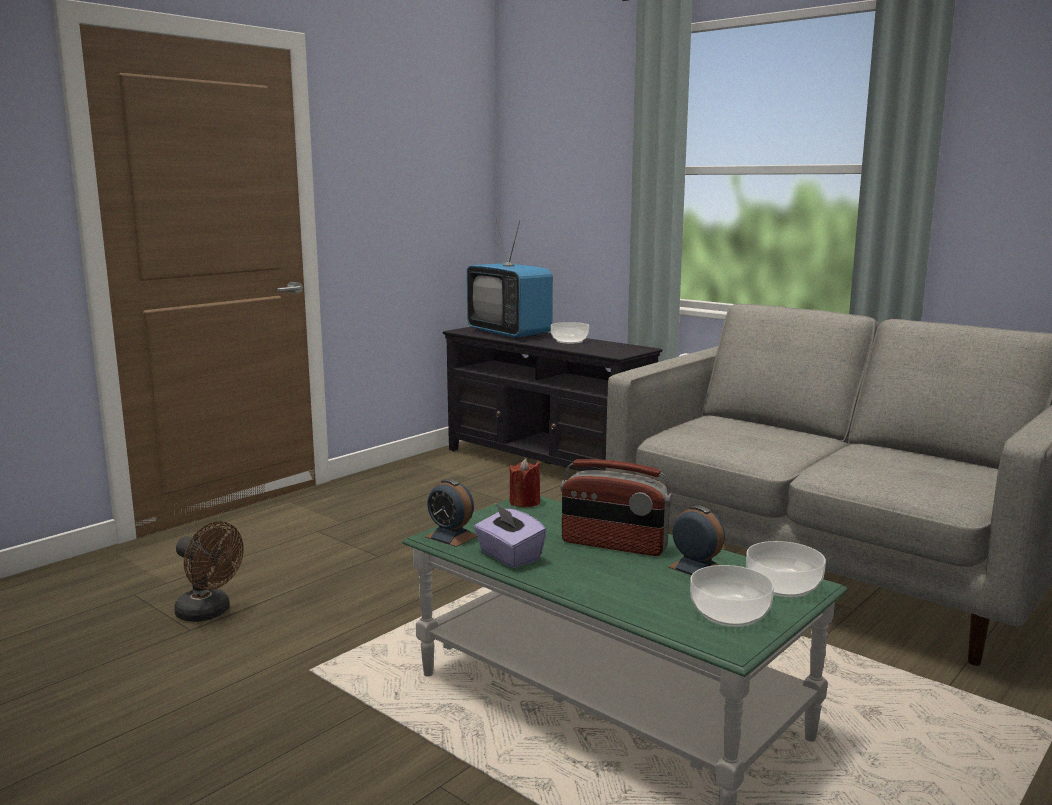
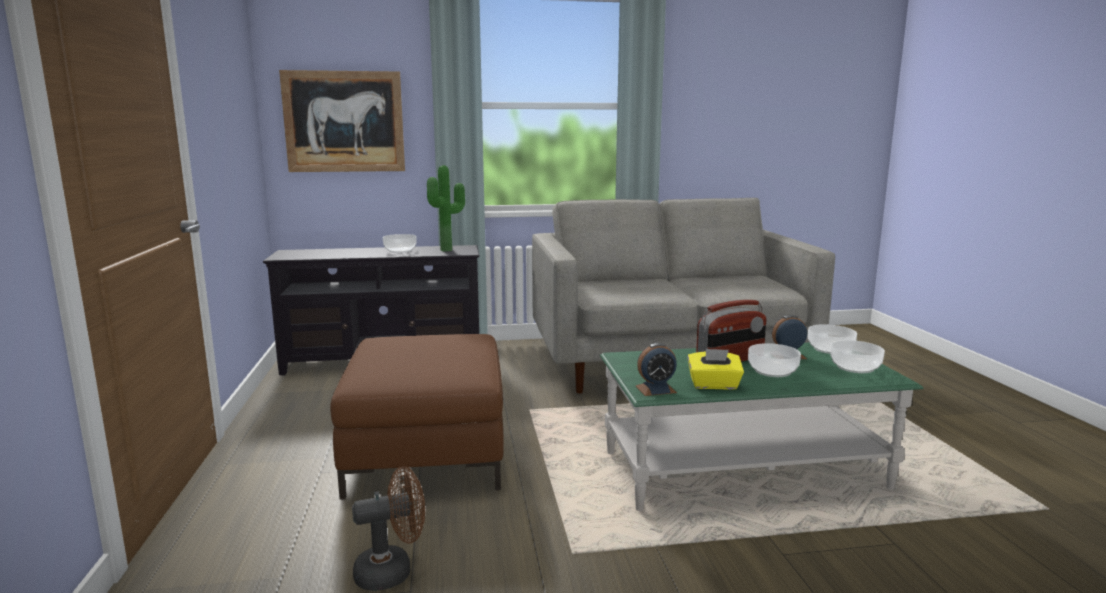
camera: 50 degrees left, 0 degrees up
television [467,219,553,339] -> none
purple tissue box [474,504,546,568] -> yellow tissue box [687,349,744,390]
red candle [510,459,540,507] -> none
none -> picture [279,70,405,172]
none -> brown ottoman [330,334,504,500]
none -> potted plant [427,165,465,251]
none -> bowl [748,343,801,377]

